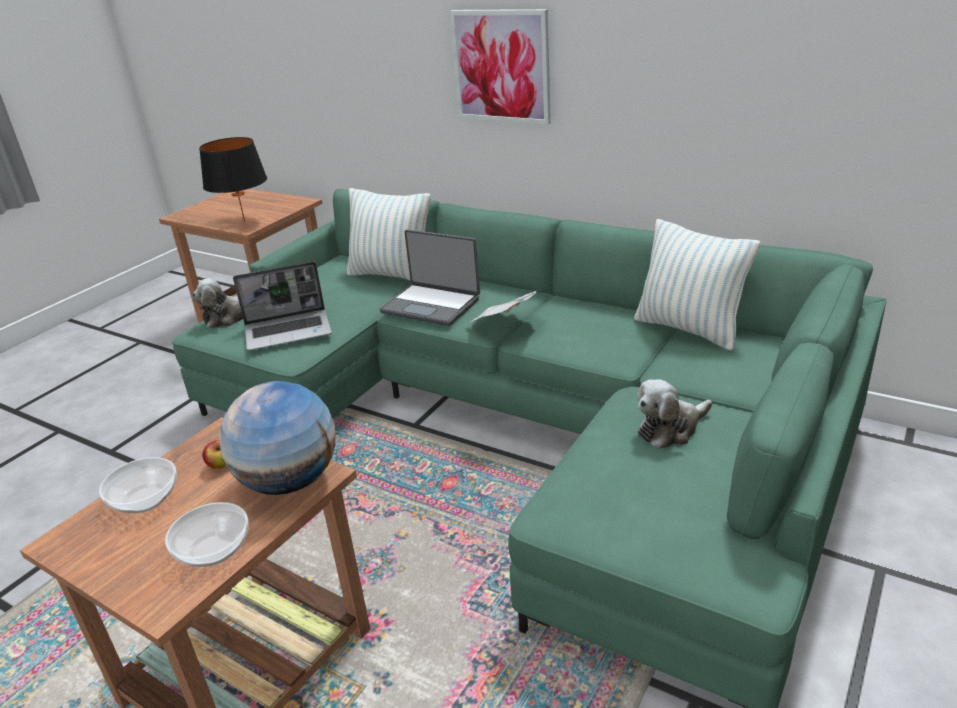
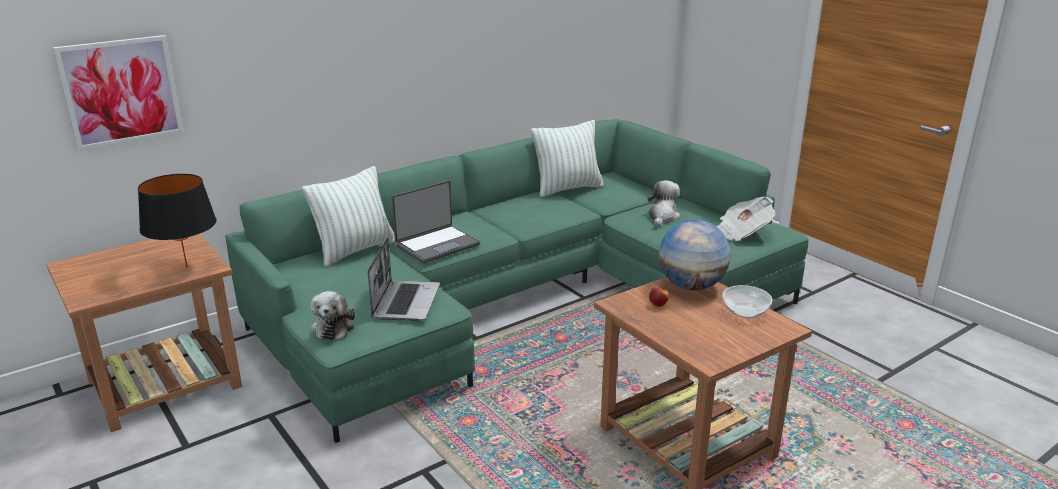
camera: 70 degrees left, 5 degrees down
bowl [99,457,177,513] -> none
picture [450,9,551,125] -> picture moved to [53,35,184,150]
newspaper [470,289,540,322] -> newspaper moved to [717,197,776,241]
plush toy [637,379,712,449] -> plush toy turned 150 degrees counterclockwise [648,181,680,227]

